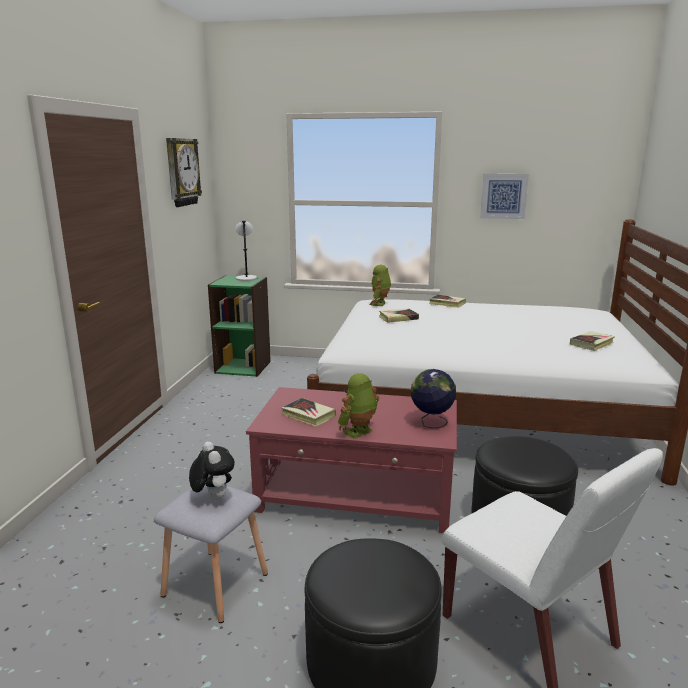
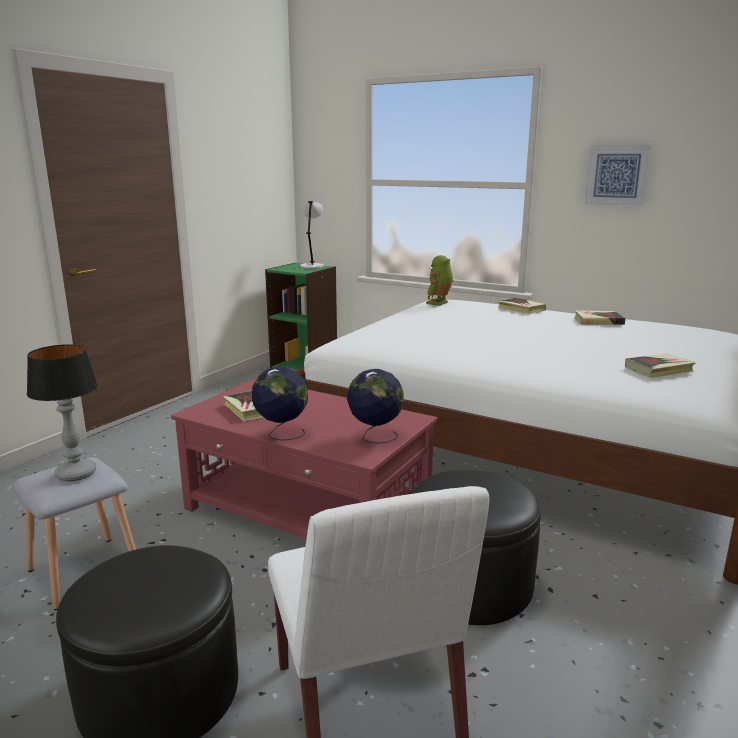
camera: 20 degrees right, 0 degrees up
wall clock [166,138,202,207] -> none
plush toy [189,441,235,501] -> table lamp [27,344,98,482]
toy robot [338,373,379,439] -> globe [252,366,308,440]
book [379,308,419,323] -> book moved to [574,310,625,325]

